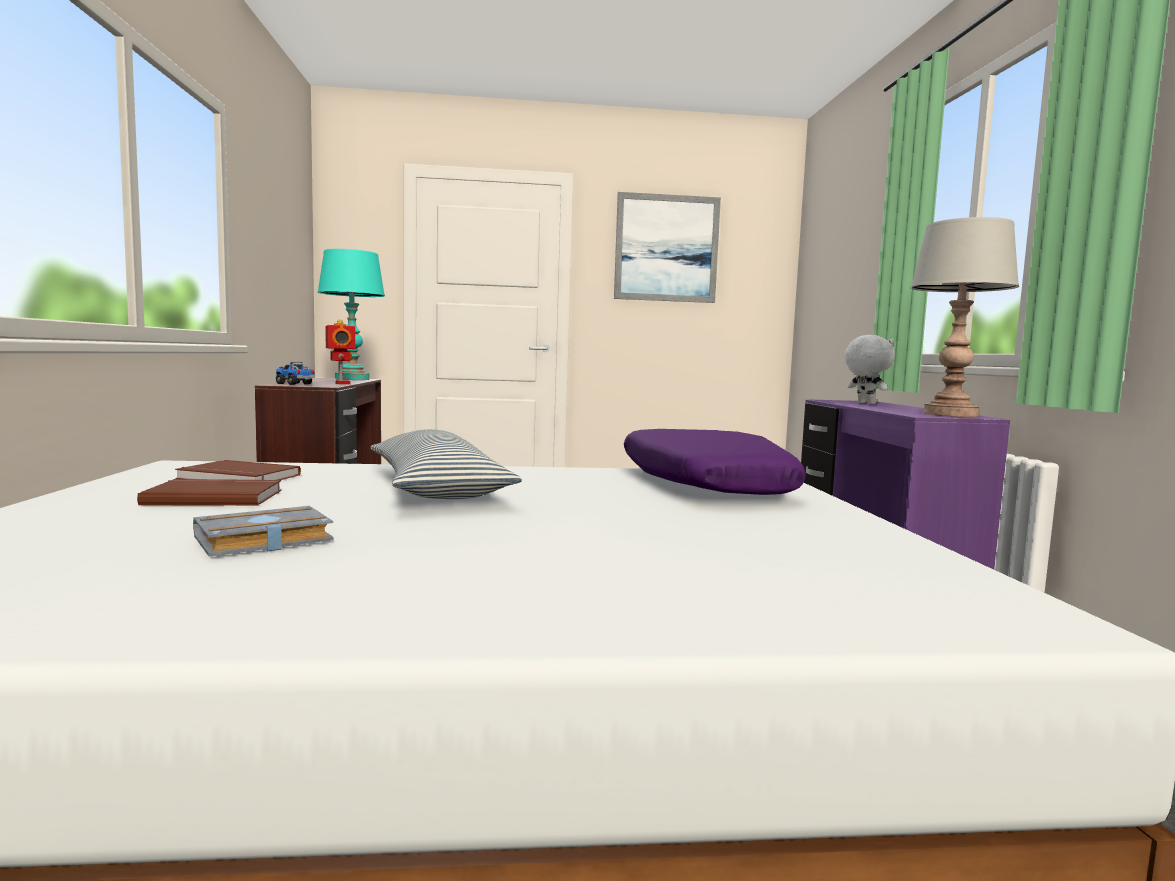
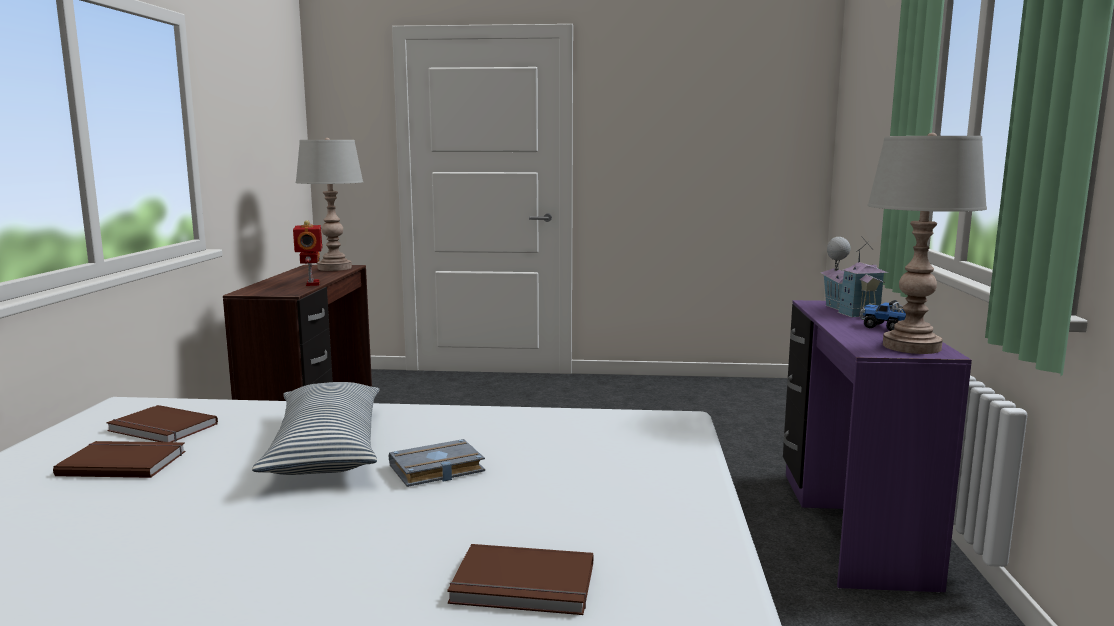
camera: 10 degrees right, 5 degrees up
grey book [193,506,333,557] -> grey book moved to [389,439,485,487]
toy truck [276,362,315,385] -> toy truck moved to [860,300,906,331]
turquoise table lamp [318,249,385,380] -> grey table lamp [296,138,363,271]
picture [614,192,721,303] -> none
purple pillow [624,429,806,495] -> none
white plush toy [844,335,895,404] -> toy house [821,237,888,317]
none -> brown book [447,544,593,615]

